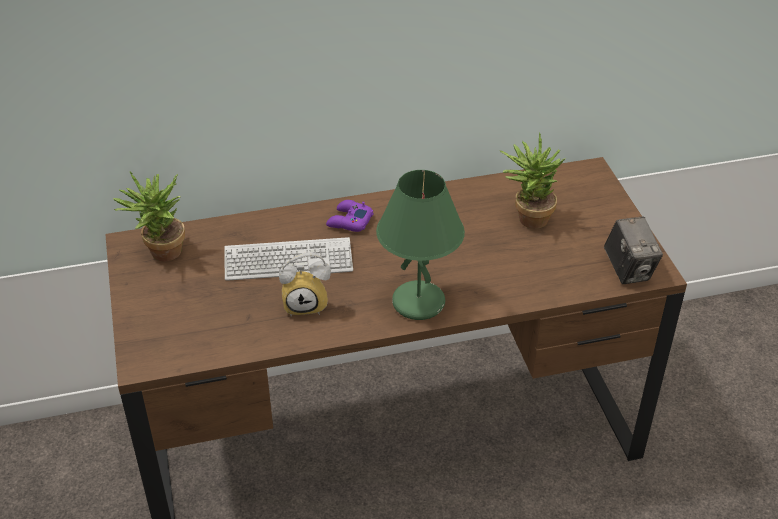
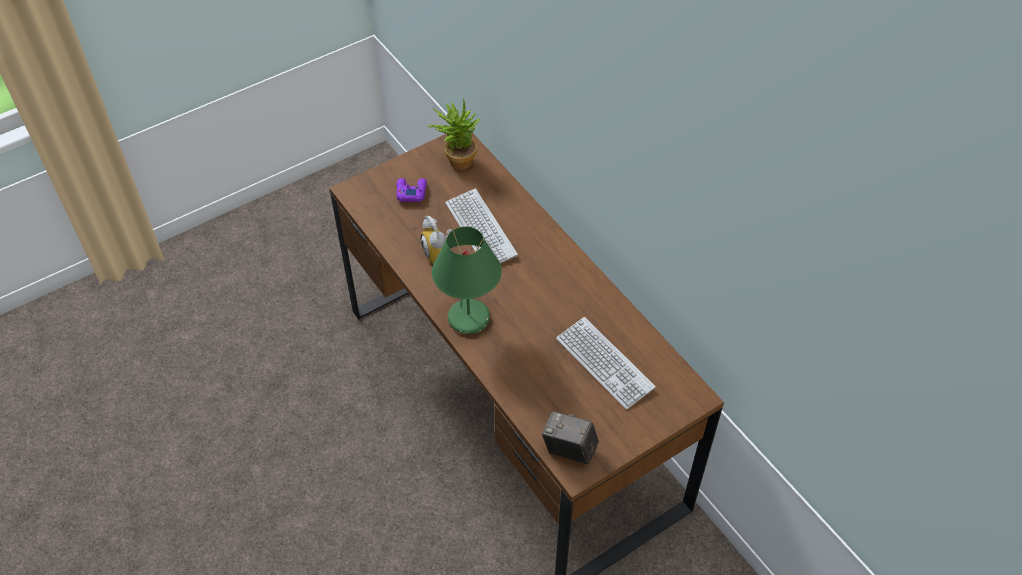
camera: 70 degrees right, 10 degrees up
purple game controller [326,200,374,232] -> purple game controller moved to [396,178,427,202]
potted plant [500,133,566,229] -> keyboard [556,317,656,410]
camera [604,217,663,284] -> camera turned 60 degrees clockwise [542,411,599,465]

